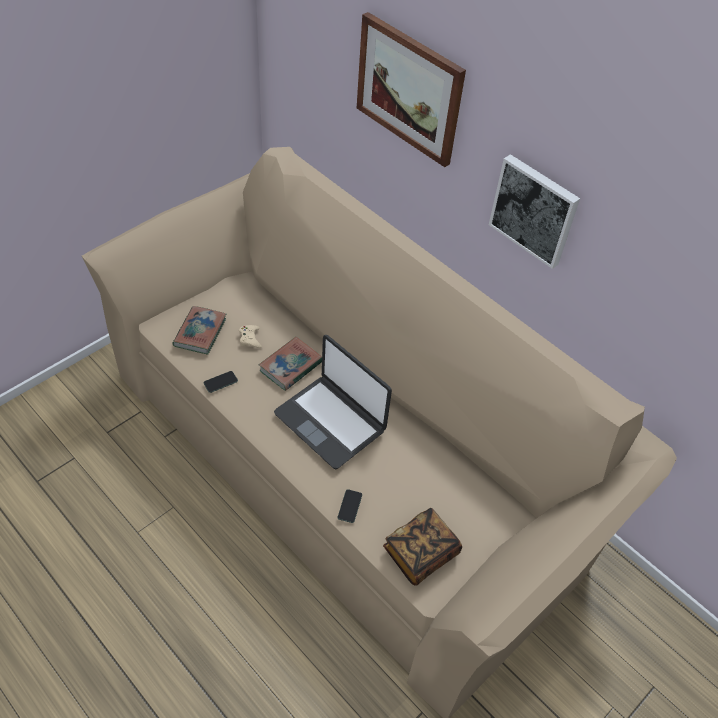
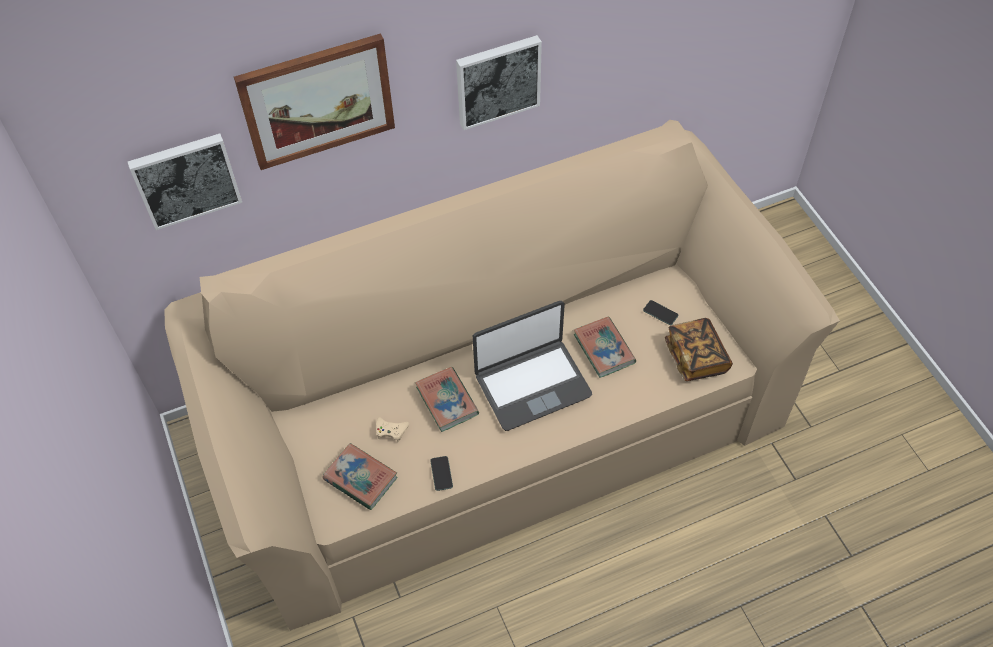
camera: 65 degrees left, 5 degrees up
phone [337,489,362,523] -> phone moved to [643,300,679,325]
none -> picture [128,133,242,230]
none -> book [574,317,636,378]

